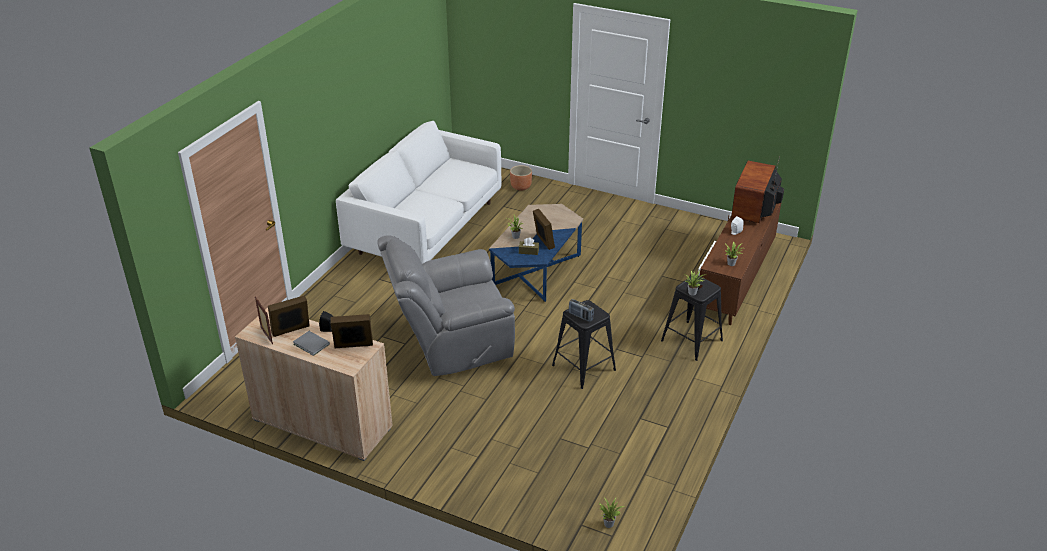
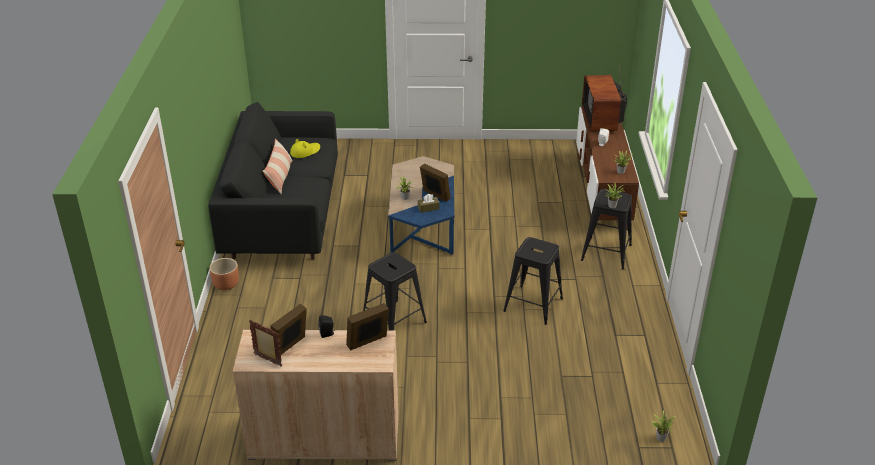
camera: 25 degrees left, 0 degrees up
grey book [293,331,330,356] -> none
white sofa [336,121,501,264] -> black sofa [208,102,338,260]
grey armchair [377,235,515,376] -> black stool [363,252,427,331]
brown planter [510,165,532,191] -> brown planter moved to [209,258,239,290]
radio [569,299,594,322] -> none
none -> pillow [263,139,293,194]
none -> yellow hat [290,139,320,158]

